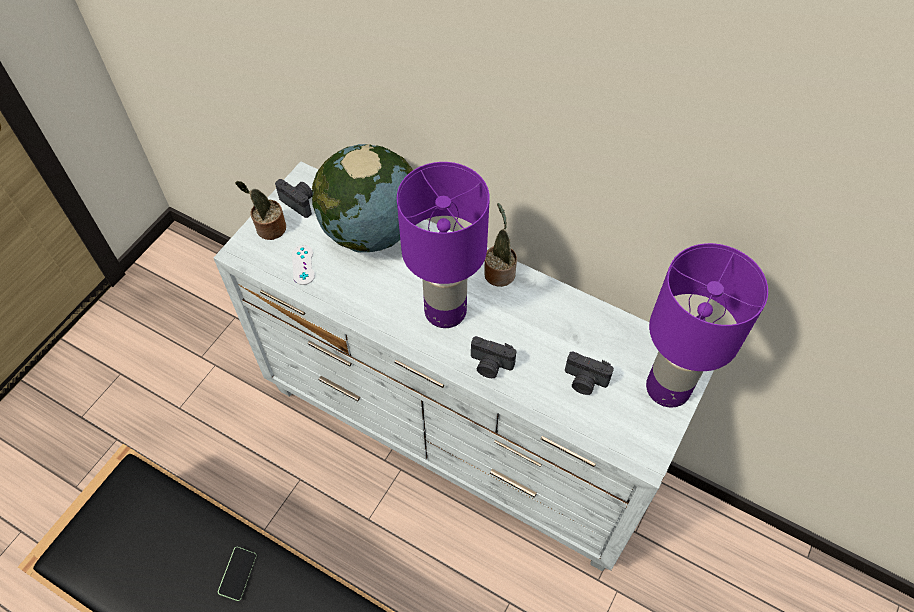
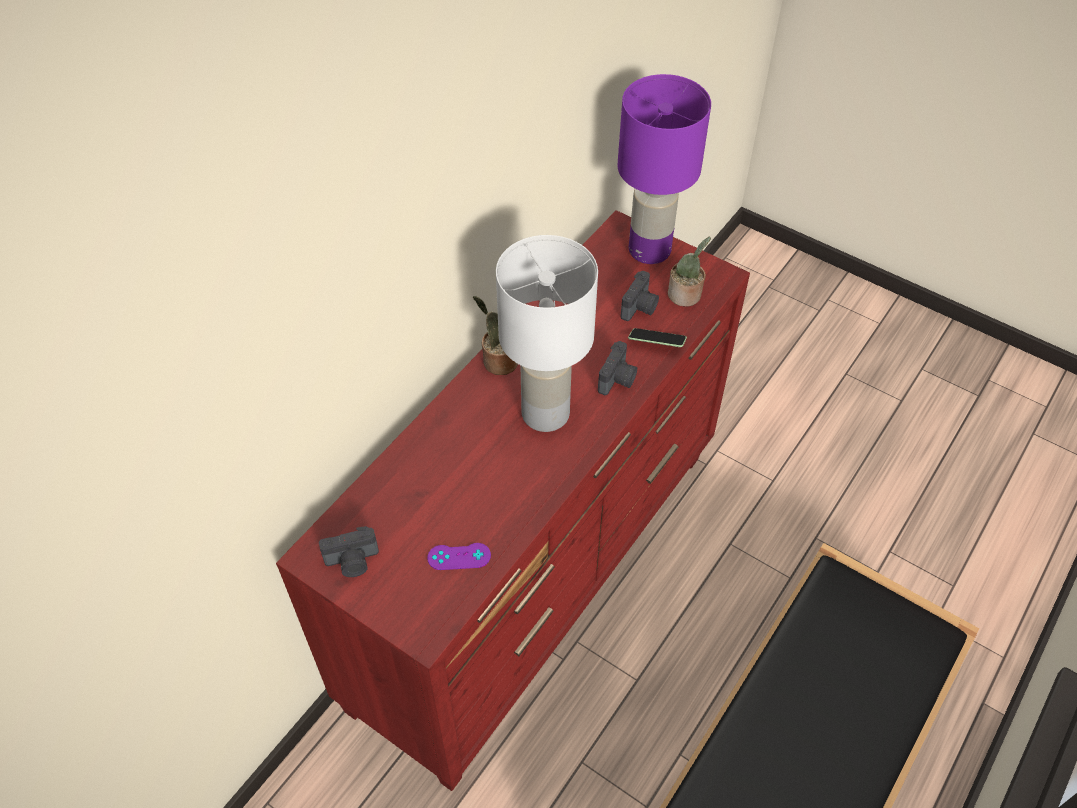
camera: 85 degrees left, 5 degrees down
white dresser [213,161,714,571] -> red dresser [276,210,750,791]
phone [218,547,257,601] -> phone moved to [628,328,687,347]
potted plant [235,181,286,240] -> potted plant moved to [668,236,711,307]
camera [275,179,313,218] -> camera turned 150 degrees counterclockwise [319,526,379,577]
white game controller [292,245,315,285] -> purple game controller [427,543,491,570]
globe [312,144,413,252] -> none
purple table lamp [397,162,490,328] -> white table lamp [496,235,598,432]

